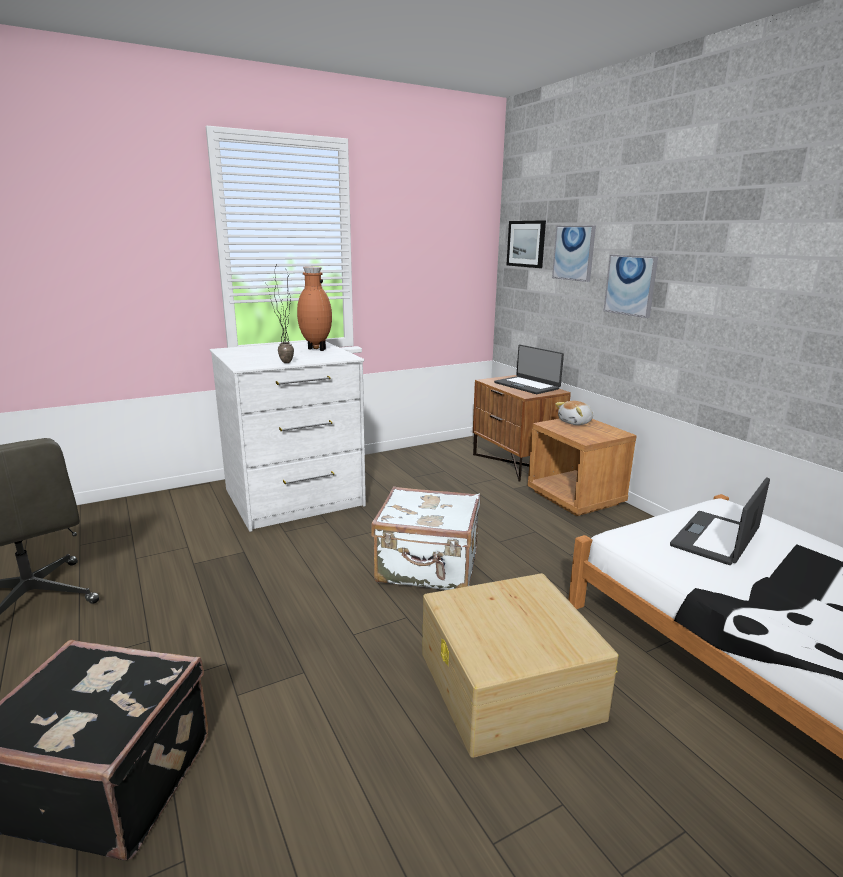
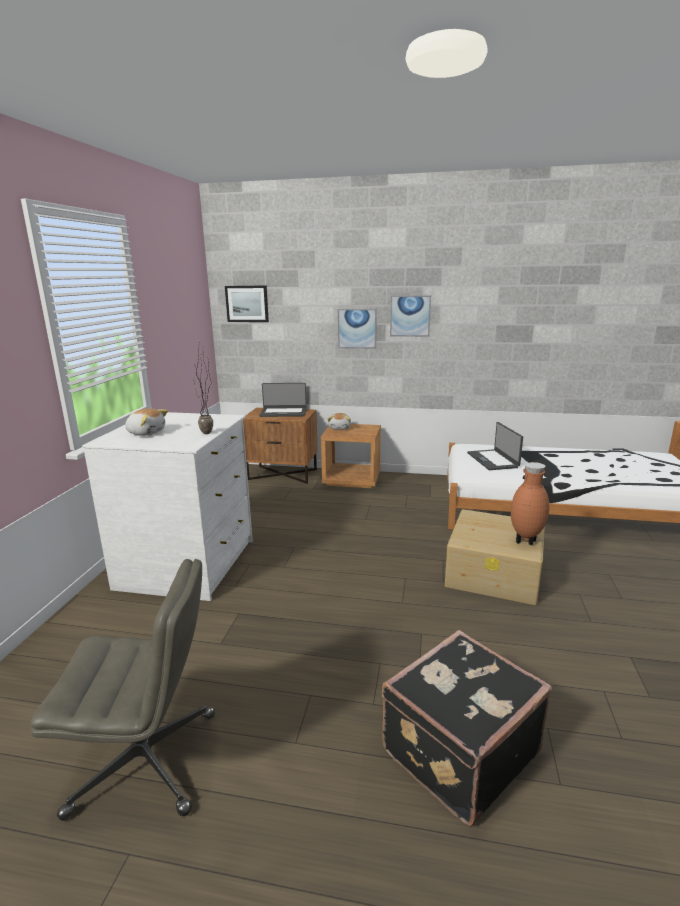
camera: 50 degrees left, 0 degrees up
brown vase [297,267,332,351] -> brown vase moved to [511,462,549,545]
white suitcase [371,486,480,590] -> none
picture [552,226,596,282] -> picture moved to [390,296,431,337]
none -> plush toy [125,409,168,436]

